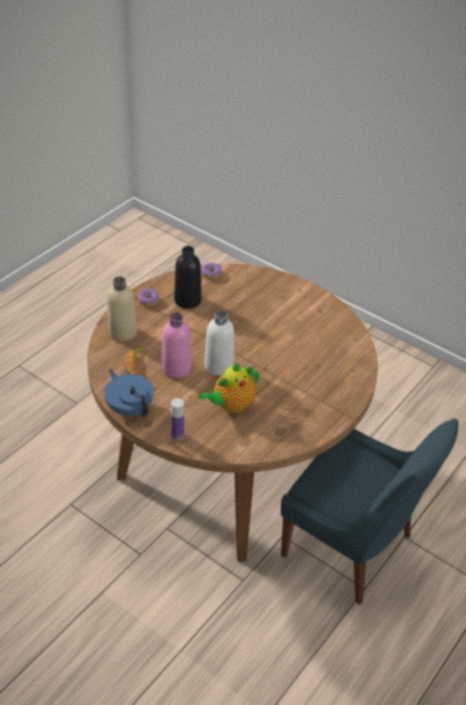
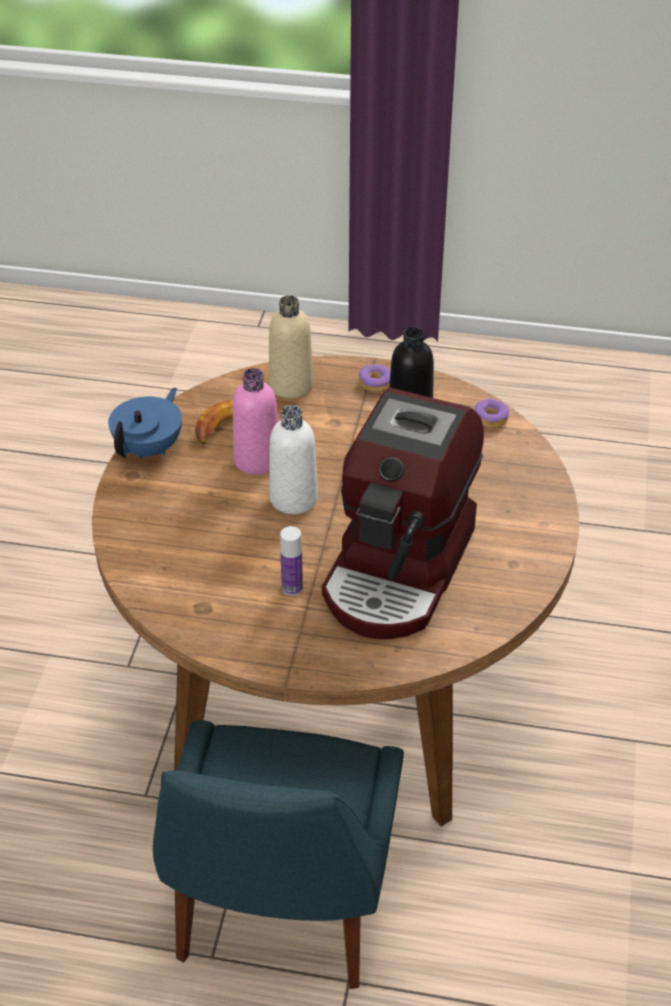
camera: 65 degrees right, 0 degrees up
bottle [171,398,184,440] -> bottle moved to [280,526,303,596]
teapot [198,363,259,413] -> none
none -> coffee machine [322,388,484,639]

